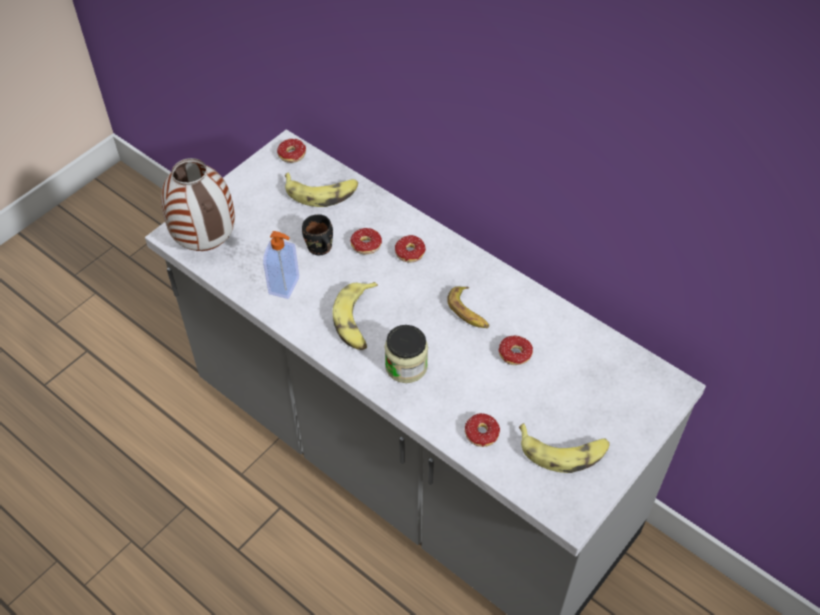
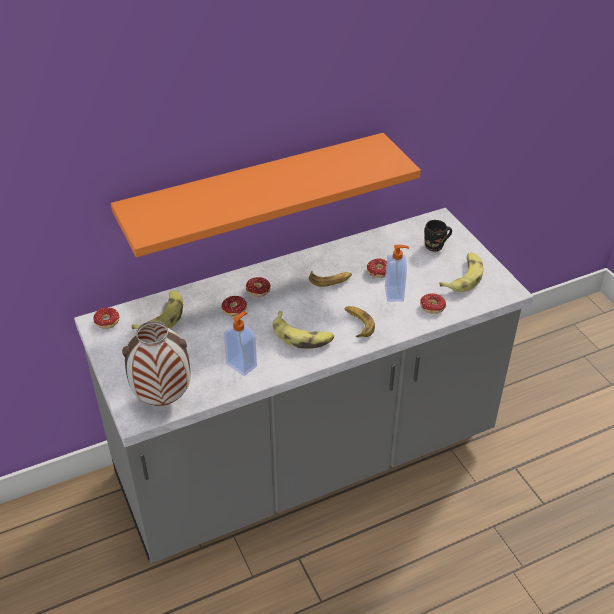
camera: 65 degrees left, 10 degrees down
black mug [302,214,333,255] -> black mug moved to [424,220,452,252]
jar [384,325,428,383] -> banana [345,306,375,337]
none -> orange shelf [111,133,421,257]
none -> soap dispenser [385,245,409,302]

